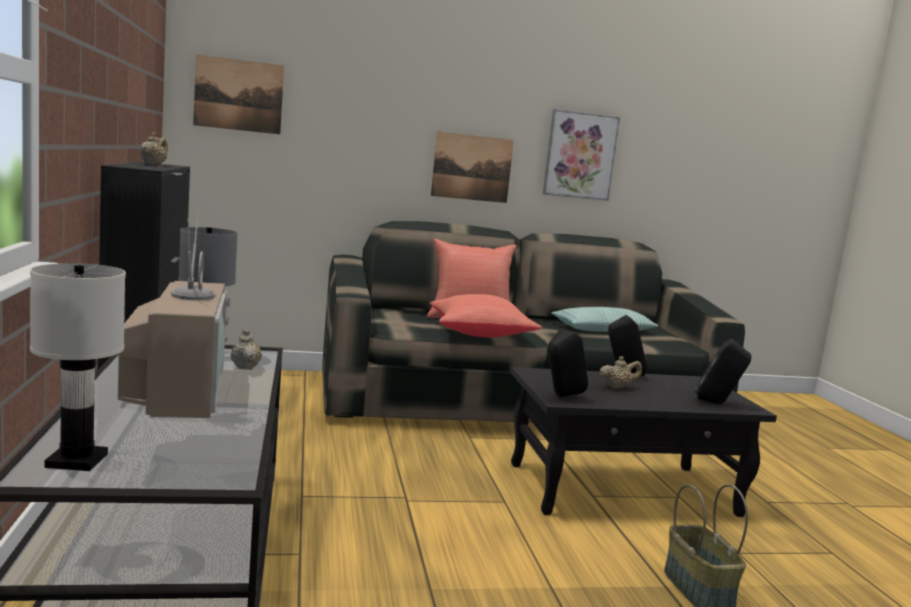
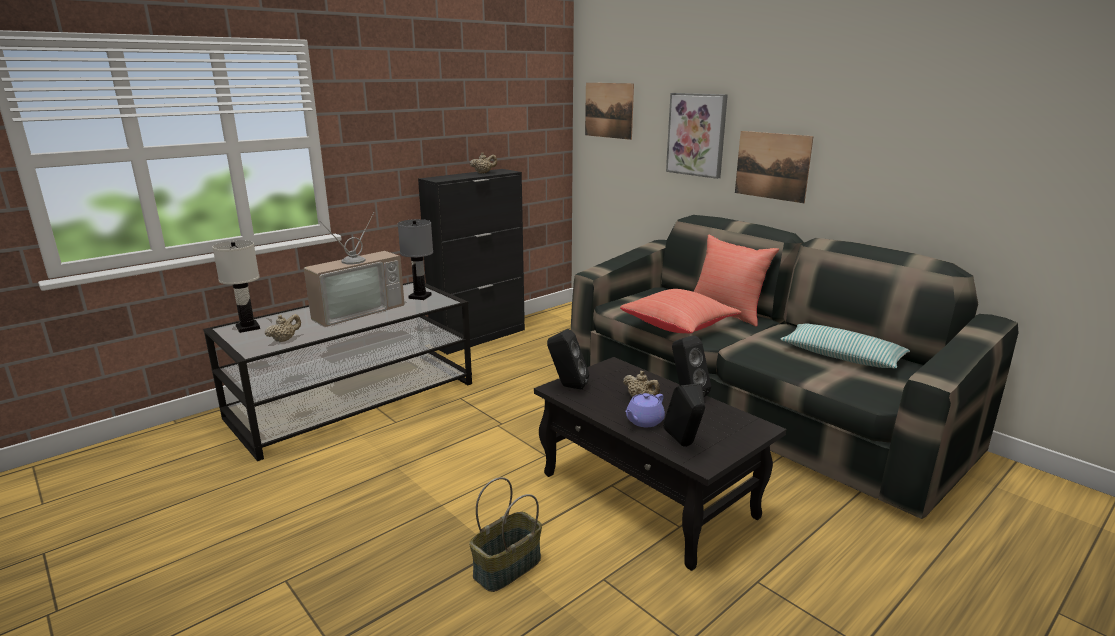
camera: 60 degrees right, 10 degrees up
beige teapot [230,329,262,370] -> beige teapot moved to [265,314,301,342]
picture [543,109,620,201] -> picture moved to [666,93,728,179]
none -> purple teapot [625,393,665,427]

